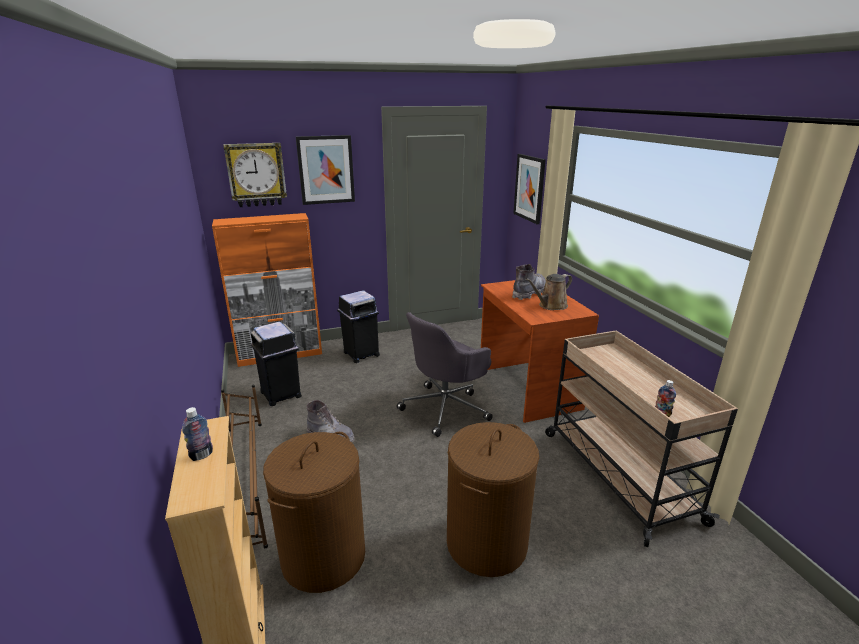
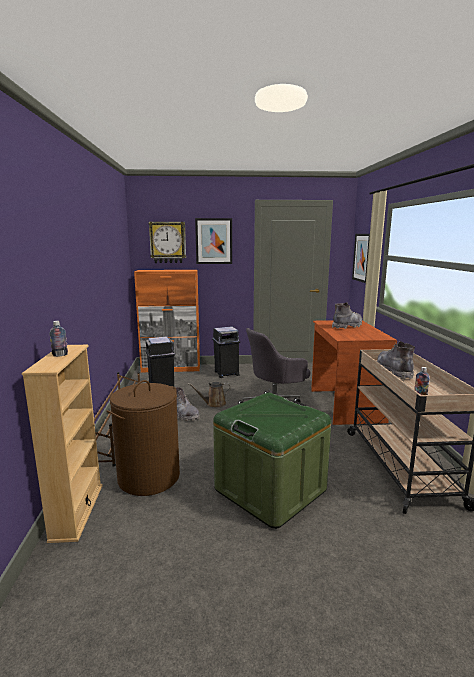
camera: 15 degrees right, 10 degrees down
brown laundry basket [447,422,539,577] -> green storage box [213,393,331,529]
brown watering can [526,274,572,310] -> brown watering can moved to [188,382,231,408]
none -> grey boot [377,341,415,379]

